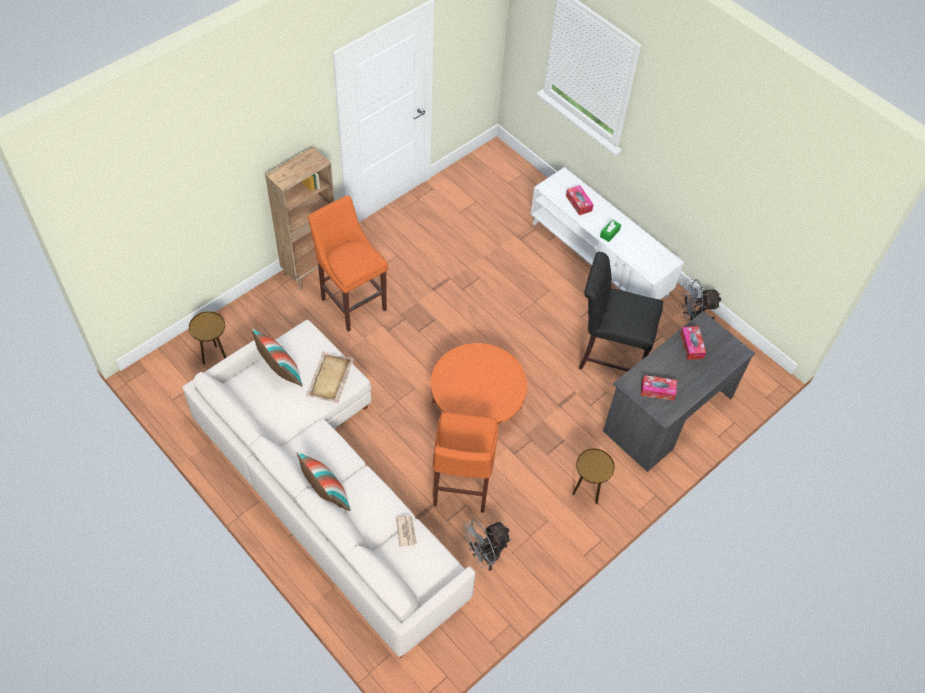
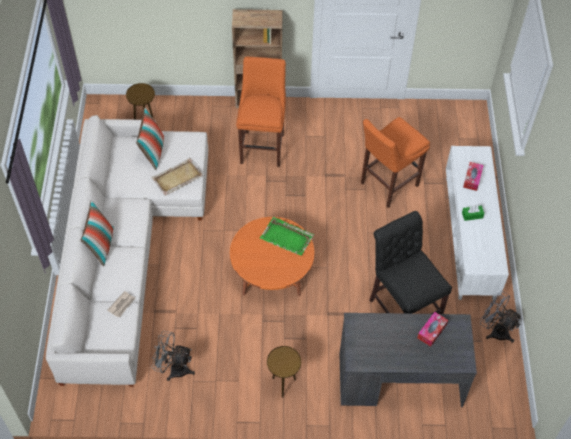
camera: 45 degrees right, 0 degrees up
orange stool [433,412,498,513] -> orange stool moved to [361,117,430,208]
tissue box [641,375,677,401] -> none
none -> green tray [260,217,314,256]

